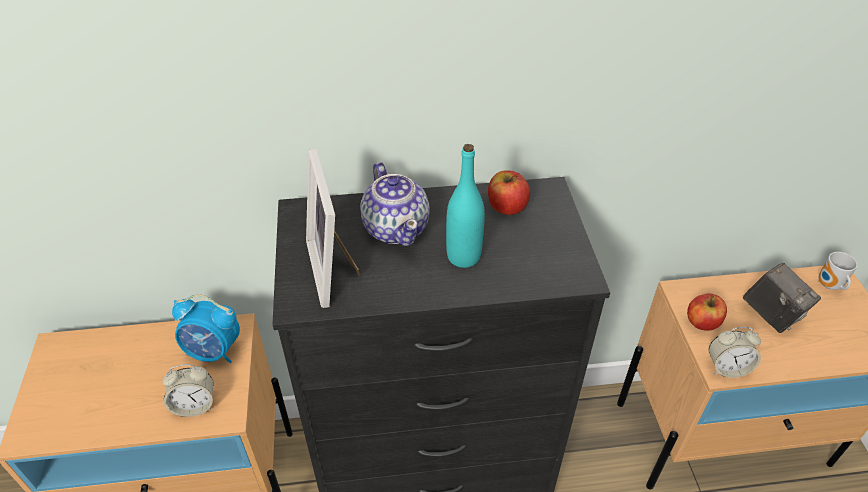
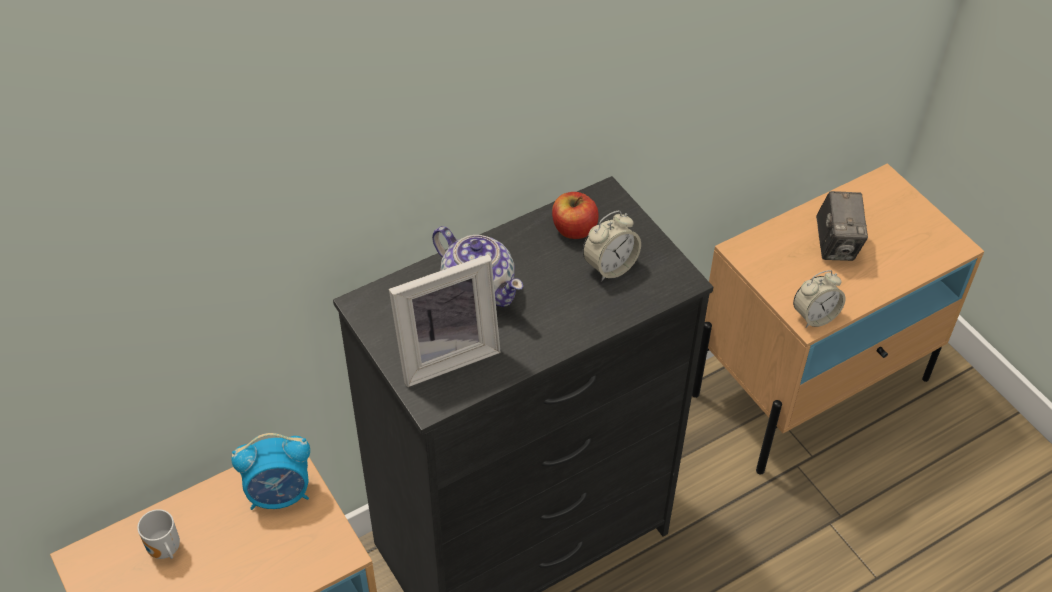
camera: 25 degrees left, 5 degrees up
alarm clock [162,364,214,417] -> alarm clock moved to [583,210,641,281]
picture frame [306,149,360,308] -> picture frame turned 75 degrees counterclockwise [389,254,501,387]
turquoise bottle [446,144,485,268] -> none
apple [687,293,727,331] -> none
camera [743,263,821,333] -> camera turned 60 degrees clockwise [816,191,868,261]
mug [819,252,857,290] -> mug moved to [137,509,180,559]

